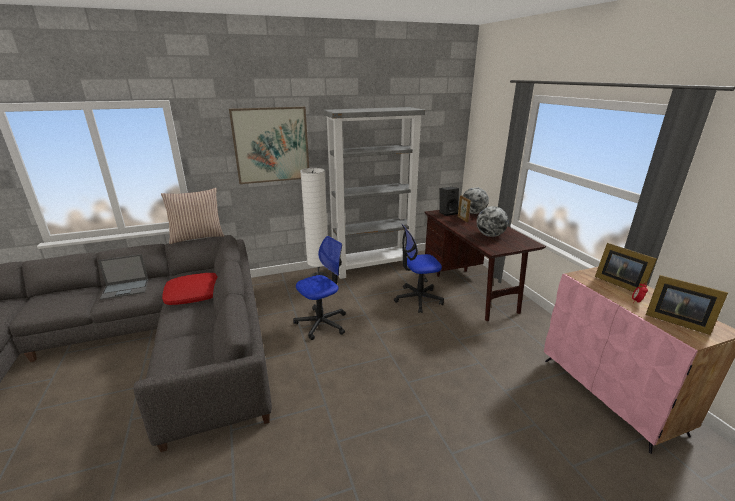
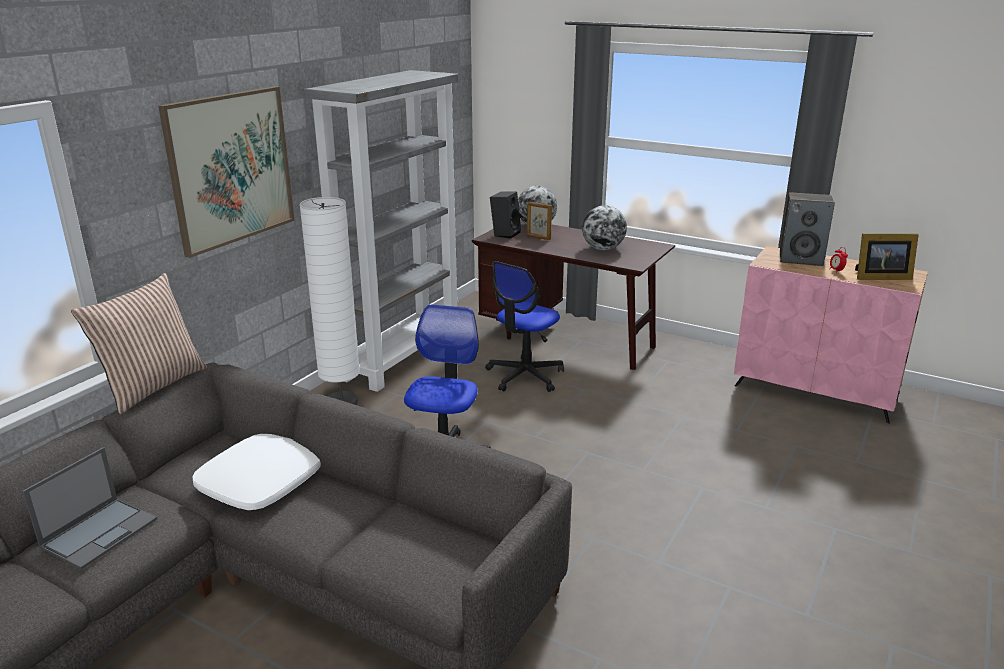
camera: 40 degrees left, 0 degrees up
red pillow [162,273,217,305] -> white pillow [192,434,321,510]
picture frame [595,243,657,292] -> speaker [780,192,835,266]

